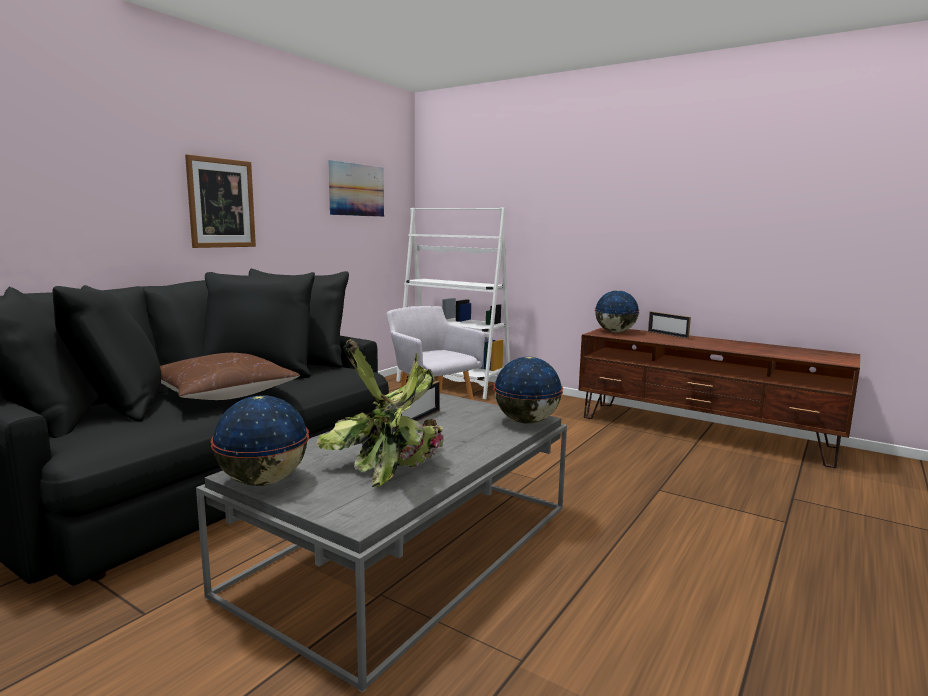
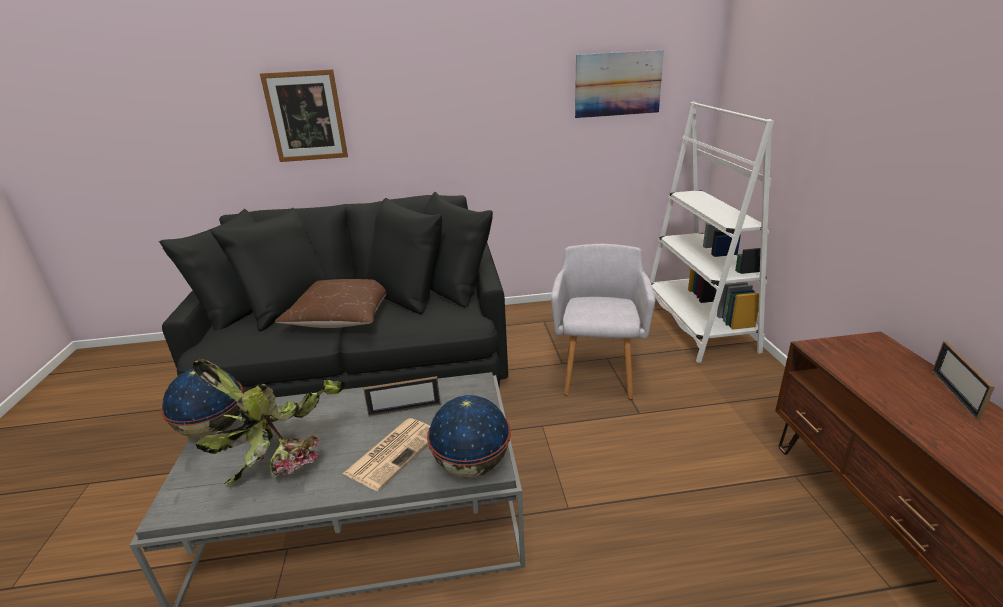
camera: 50 degrees right, 15 degrees up
picture [185,154,256,248] -> picture moved to [260,69,348,162]
globe [595,290,640,333] -> none
none -> newspaper [342,418,430,491]

